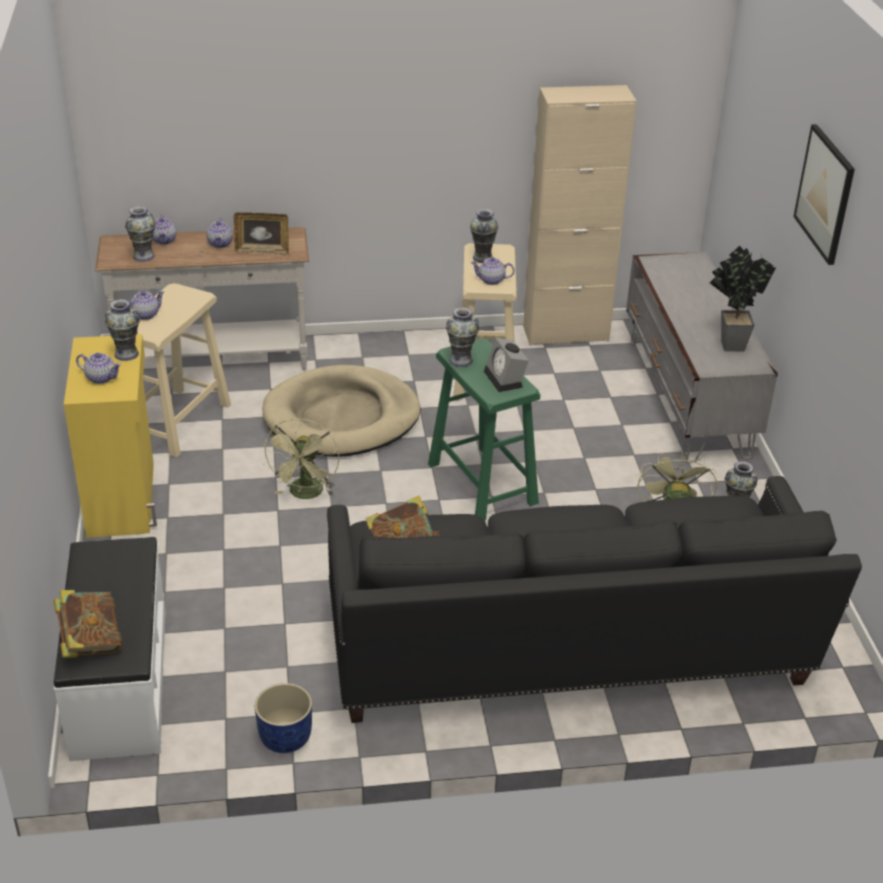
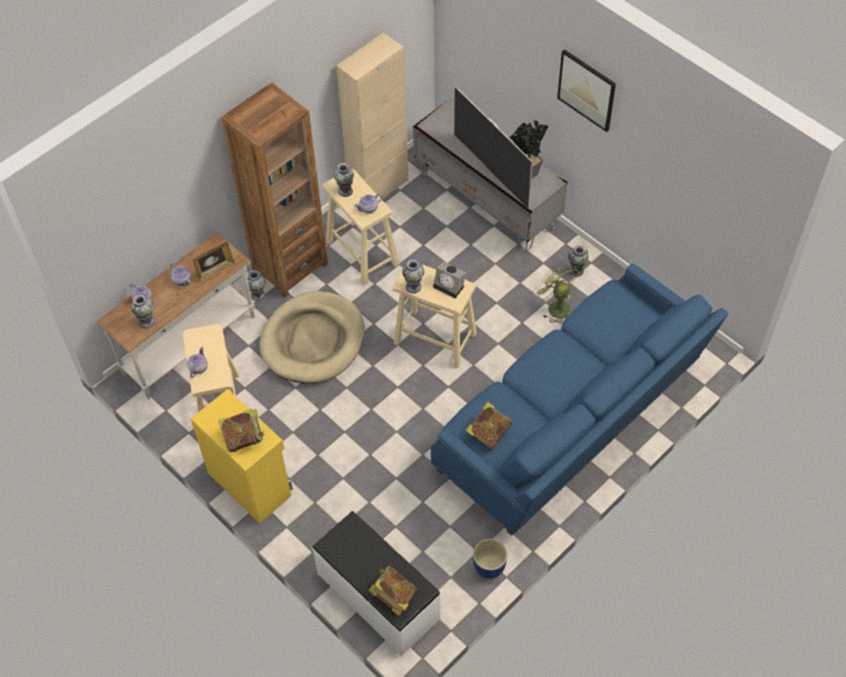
camera: 35 degrees left, 20 degrees up
teapot [76,353,121,384] -> book [218,409,265,452]
vase [105,299,140,361] -> vase moved to [247,270,266,301]
green fan [263,418,339,499] -> none
black sofa [327,476,862,723] -> blue sofa [430,264,728,536]
green stool [428,338,540,521] -> beige stool [392,264,477,368]
none -> brown bookcase [221,82,328,297]
none -> television [454,86,533,209]

